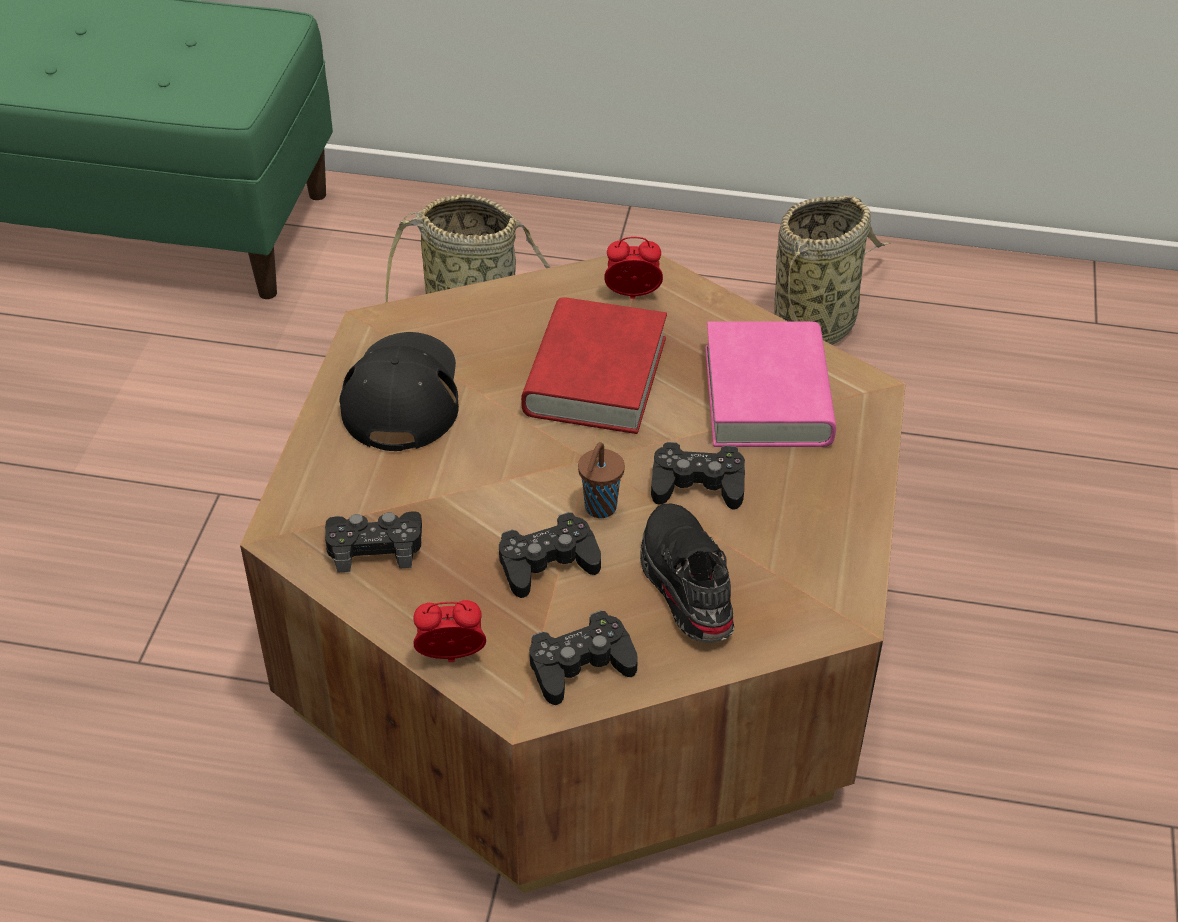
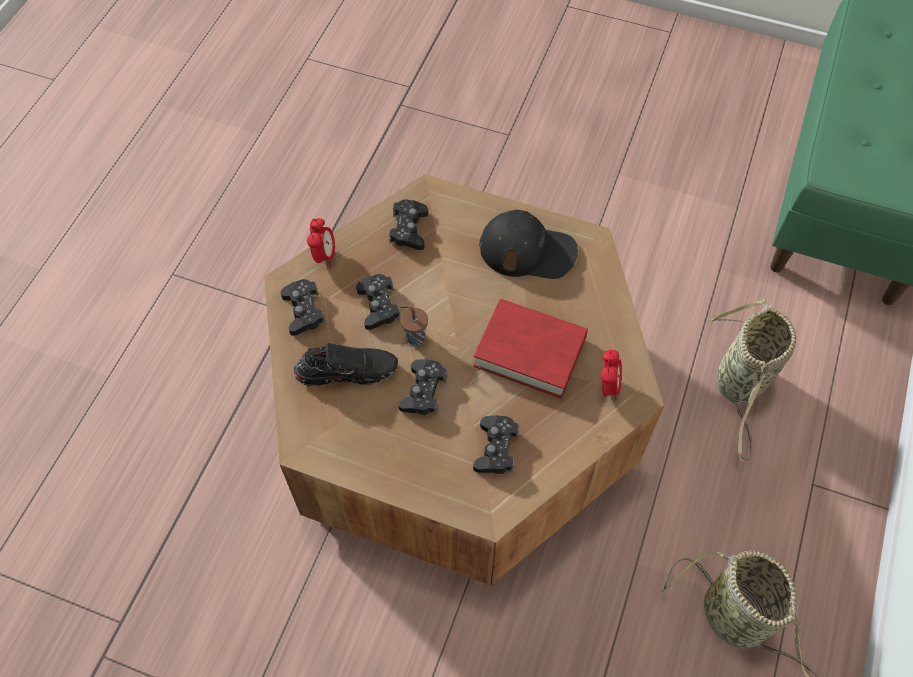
camera: 100 degrees right, 15 degrees up
pink book [705,321,836,447] -> black game controller [473,415,519,474]

